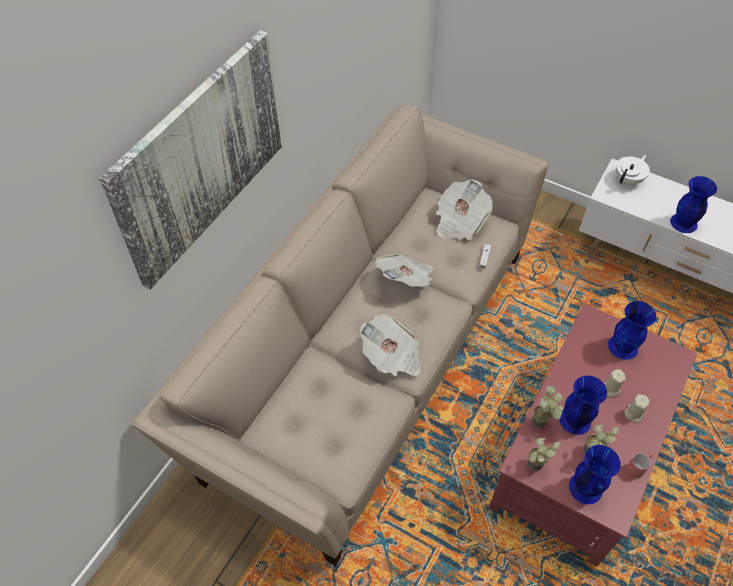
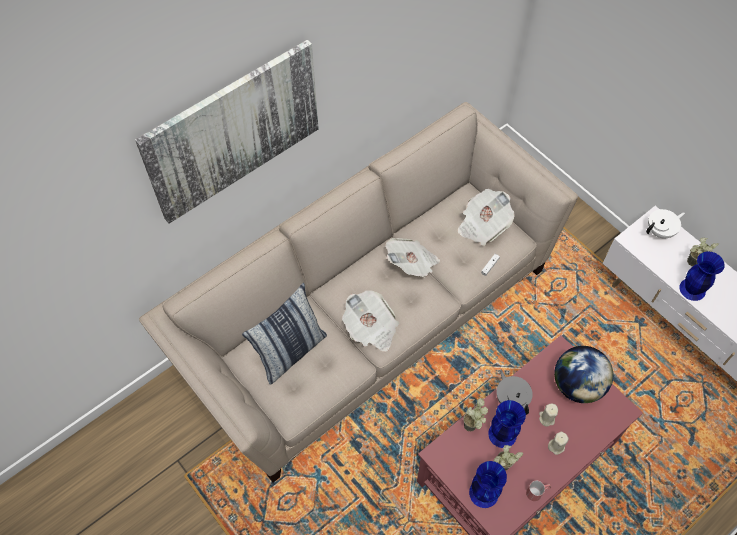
camera: 20 degrees right, 5 degrees up
potted plant [528,438,561,471] -> potted plant moved to [687,238,719,267]
blue vase [608,301,656,360] -> globe [554,346,613,403]
none -> pillow [242,283,327,385]
none -> grey teapot [496,369,533,415]

